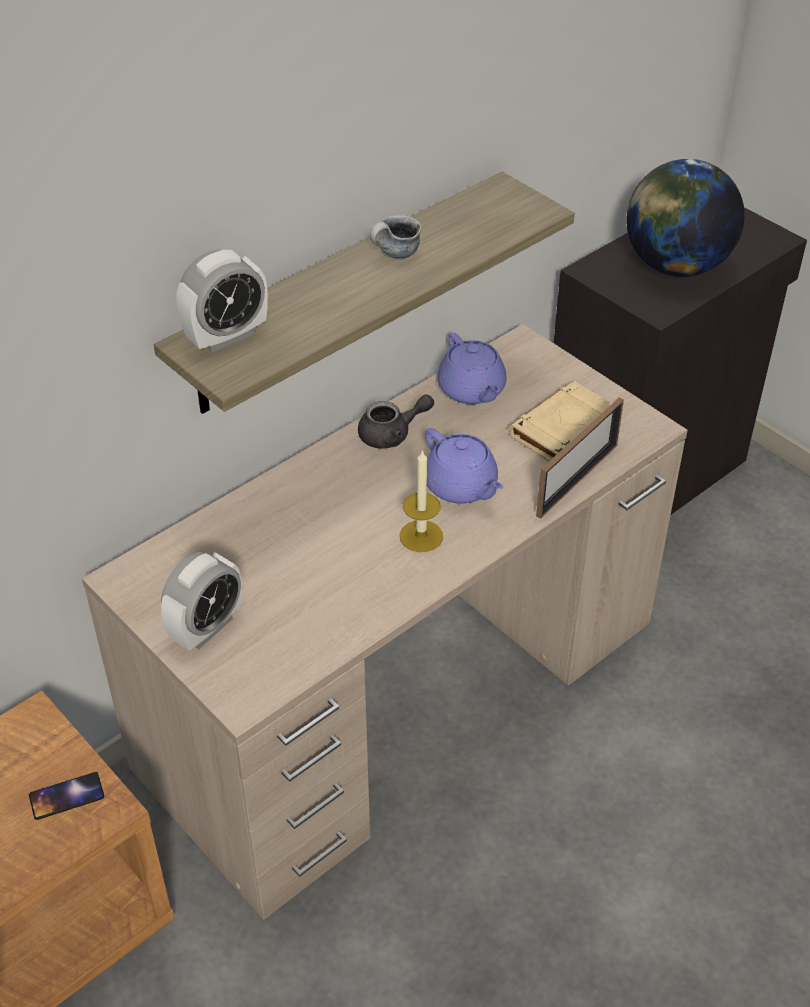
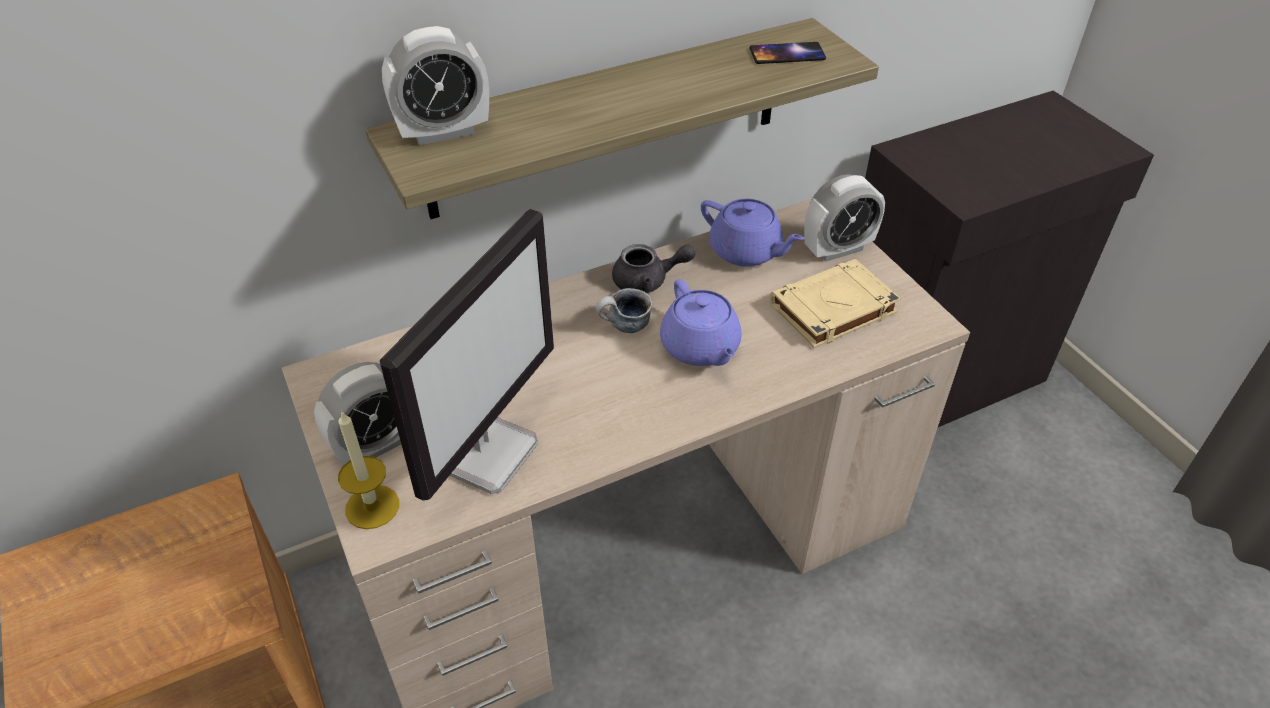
camera: 15 degrees right, 0 degrees up
phone [29,772,104,820] -> phone moved to [749,42,826,64]
mug [370,215,421,258] -> mug moved to [596,288,652,333]
candle [400,449,443,552] -> candle moved to [338,410,399,529]
purple teapot [437,333,507,404] -> purple teapot turned 45 degrees counterclockwise [701,199,804,267]
picture frame [536,397,624,519] -> none
globe [626,159,745,277] -> none
none -> monitor [380,209,554,501]
none -> alarm clock [804,174,885,262]

